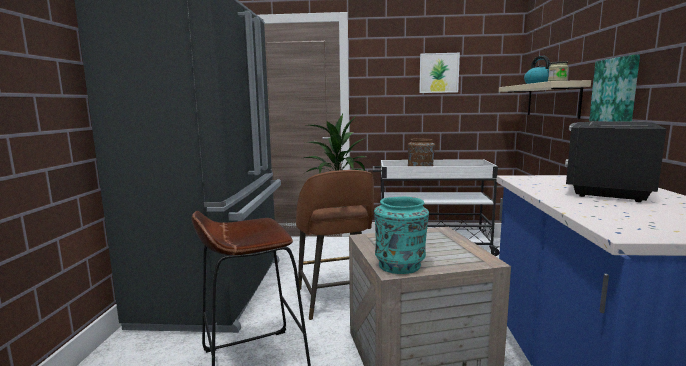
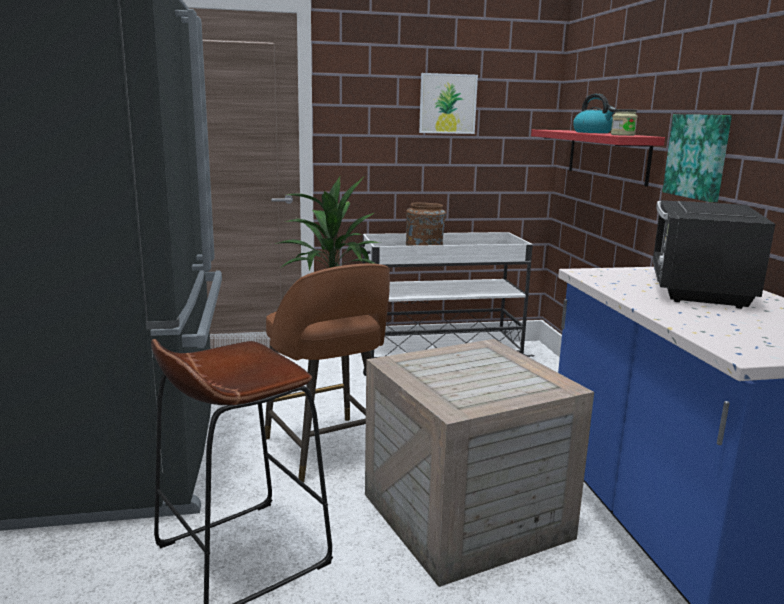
camera: 15 degrees left, 5 degrees up
turquoise vase [374,197,429,274] -> none
beige shelf [499,80,591,119] -> red shelf [531,130,665,187]

